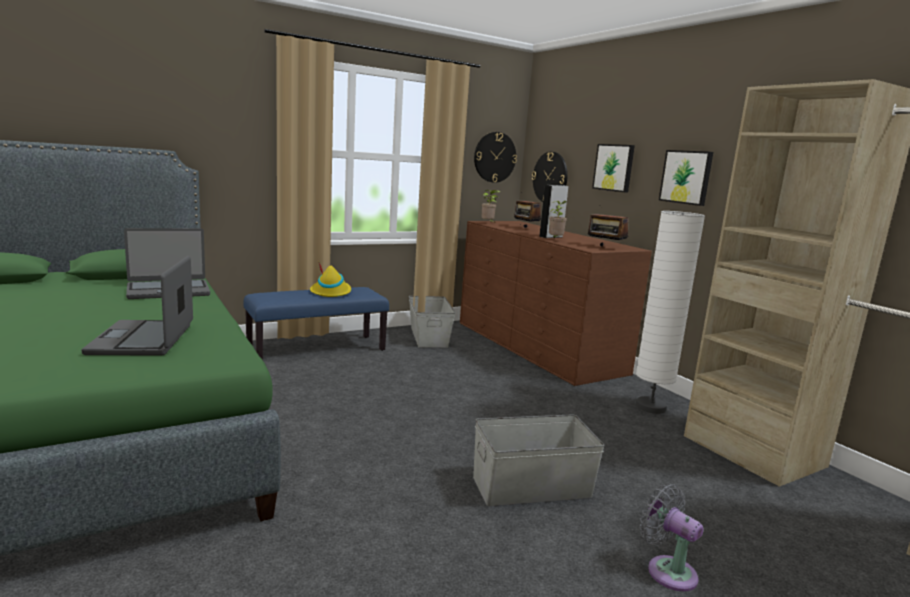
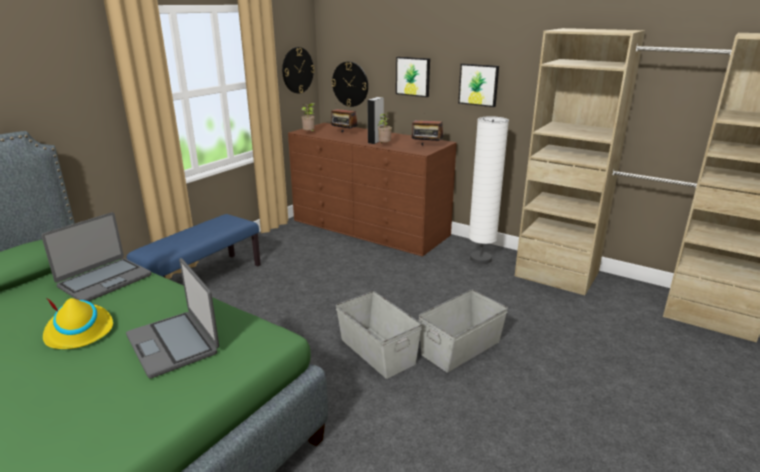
camera: 25 degrees left, 10 degrees up
yellow hat [310,263,351,297] -> yellow hat moved to [43,298,113,349]
grey storage box [409,296,455,348] -> grey storage box moved to [336,291,422,379]
grey fan [640,484,703,592] -> none

